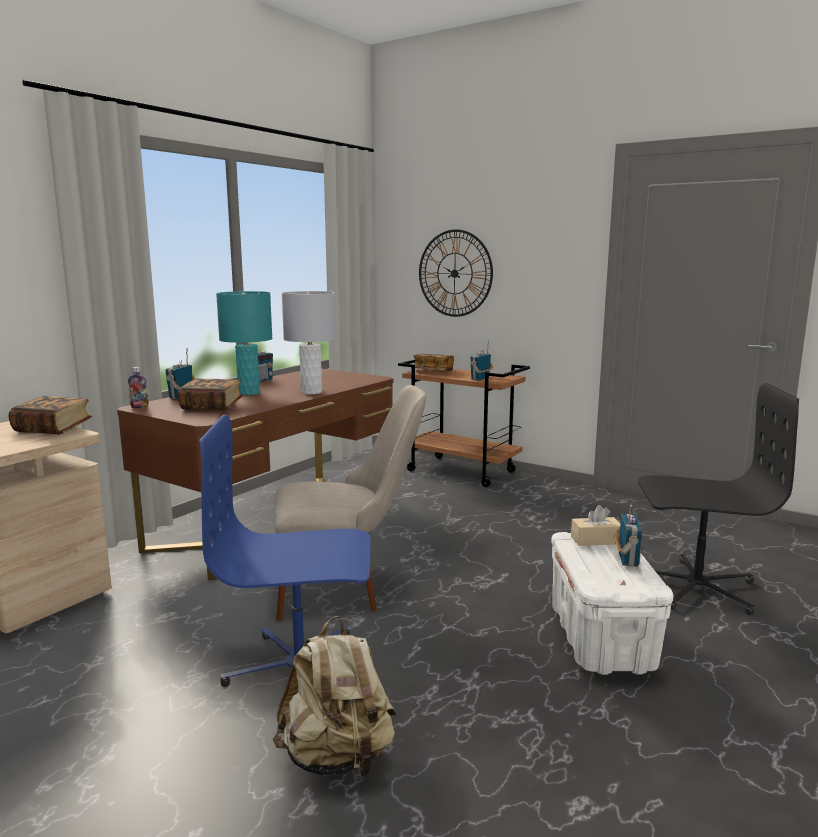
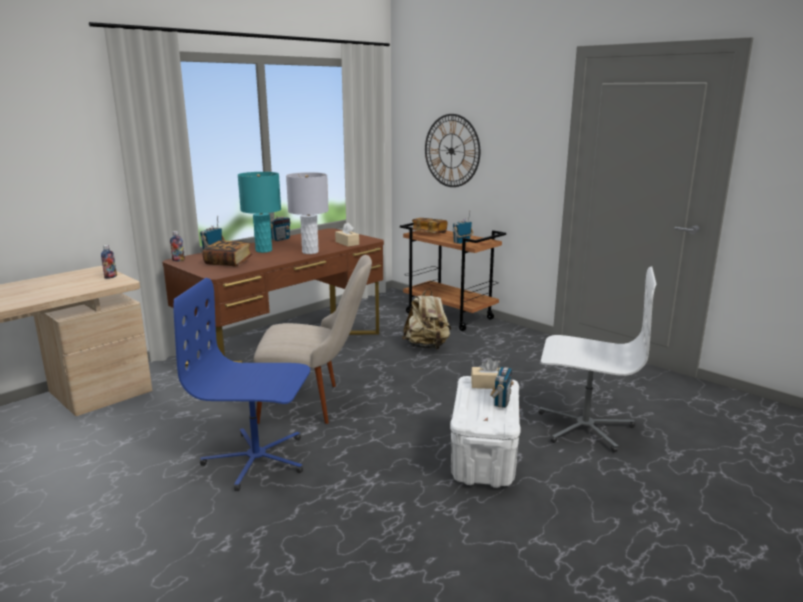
camera: 10 degrees right, 5 degrees up
book [9,396,92,435] -> bottle [101,245,117,279]
beige backpack [273,616,396,779] -> beige backpack moved to [402,288,451,350]
black office chair [638,383,799,615] -> white office chair [538,267,657,453]
none -> beige tissue box [335,222,359,247]

